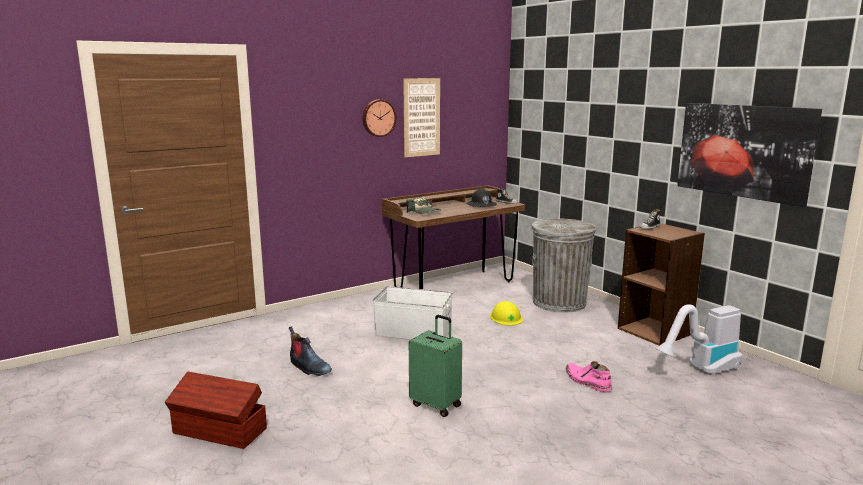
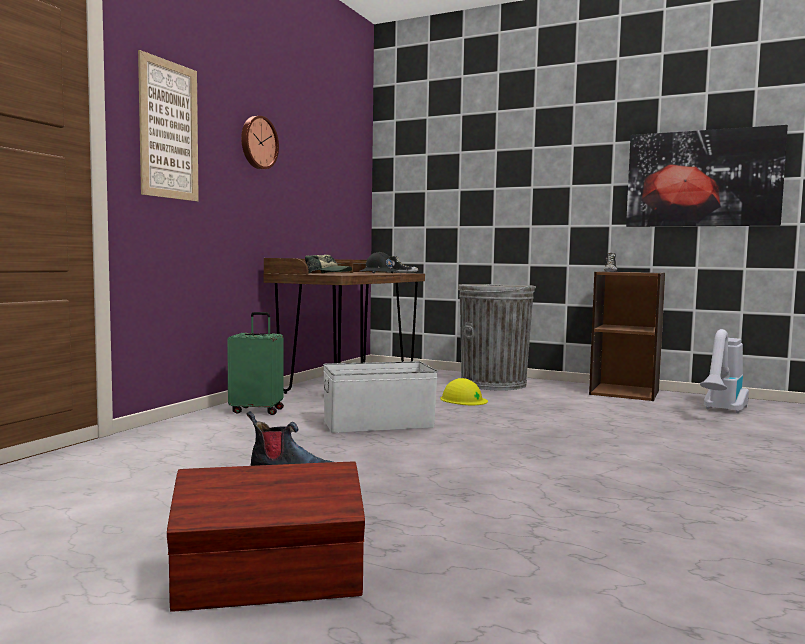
camera: 30 degrees left, 10 degrees down
picture [403,78,440,157] -> picture moved to [138,50,199,201]
green suitcase [409,315,462,417] -> green suitcase moved to [227,312,284,415]
pink boot [566,361,612,392] -> none

